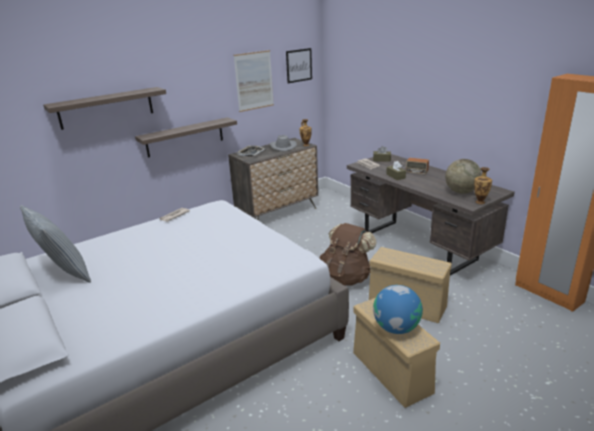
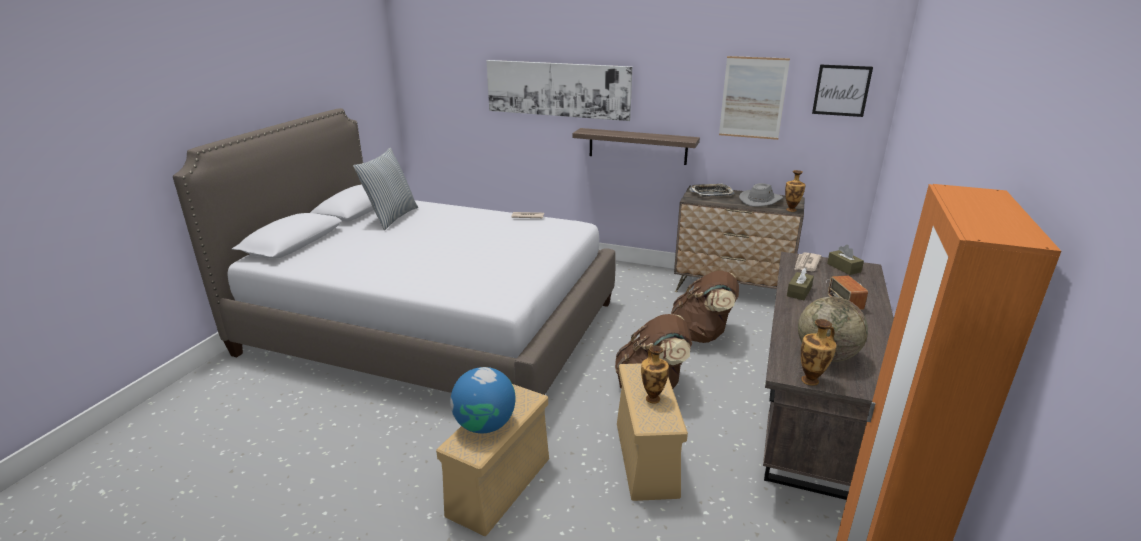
camera: 55 degrees right, 0 degrees up
shelf [43,87,166,130] -> picture [486,60,632,121]
none -> vase [641,346,669,404]
none -> brown backpack [671,271,739,343]

